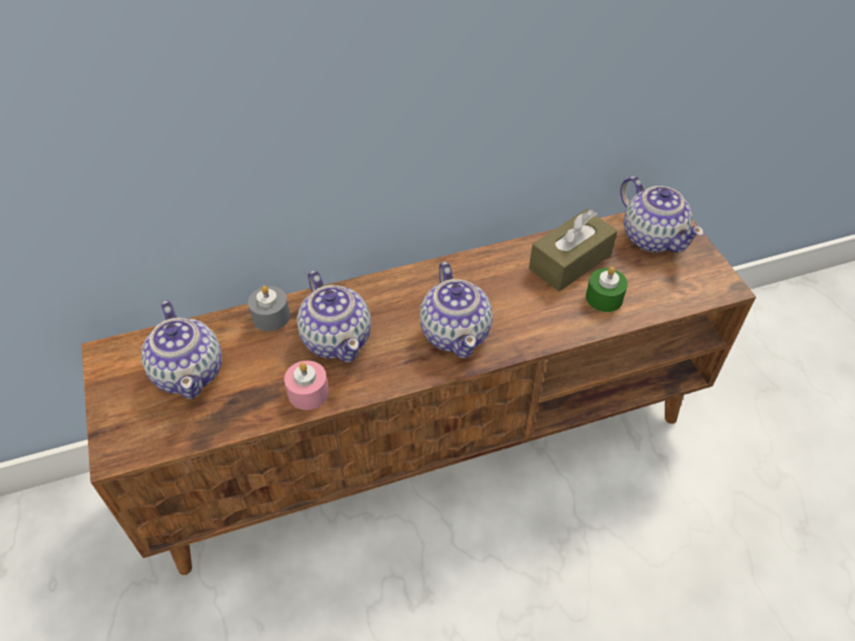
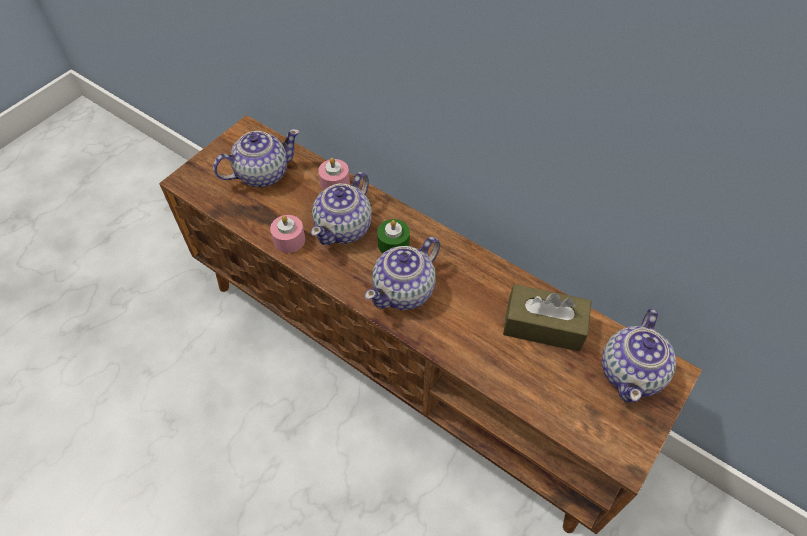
camera: 55 degrees right, 5 degrees up
teapot [141,301,222,399] -> teapot turned 150 degrees counterclockwise [213,129,300,187]
grey candle [248,285,290,331] -> pink candle [318,158,350,190]
green candle [586,267,628,312] -> green candle moved to [377,219,410,254]

